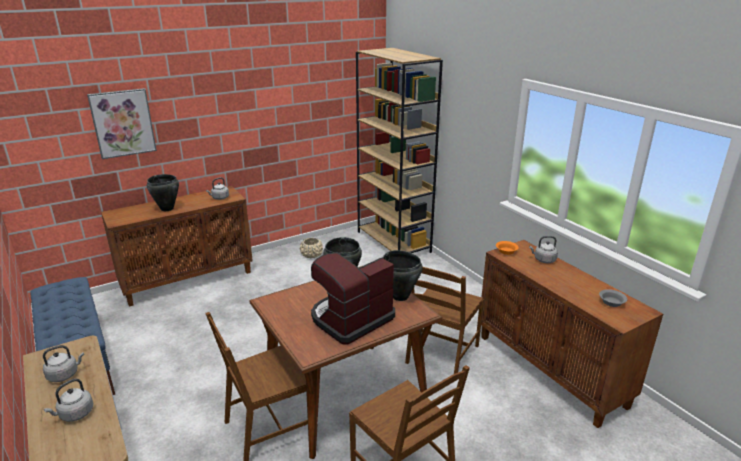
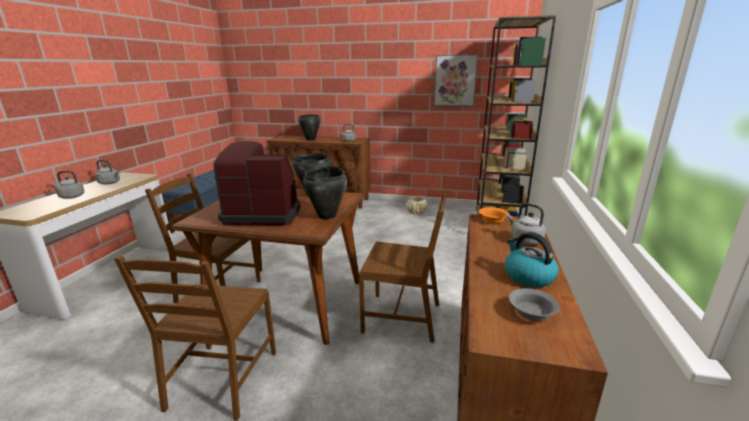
camera: 45 degrees right, 5 degrees down
picture [87,88,157,159] -> picture moved to [434,54,478,107]
brown chair [405,267,484,374] -> brown chair turned 150 degrees counterclockwise [359,189,448,343]
none -> kettle [505,232,558,287]

